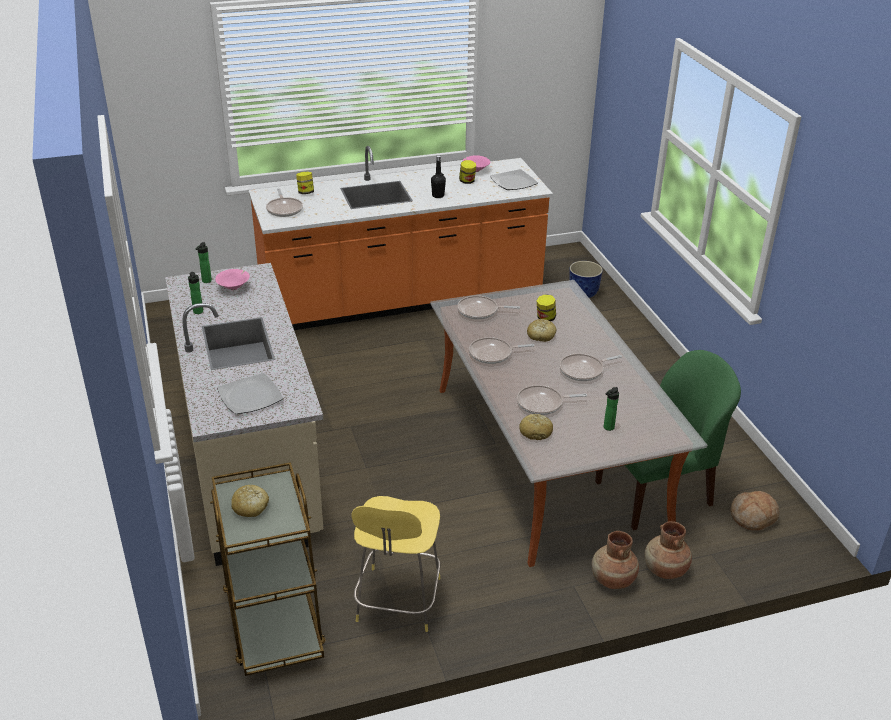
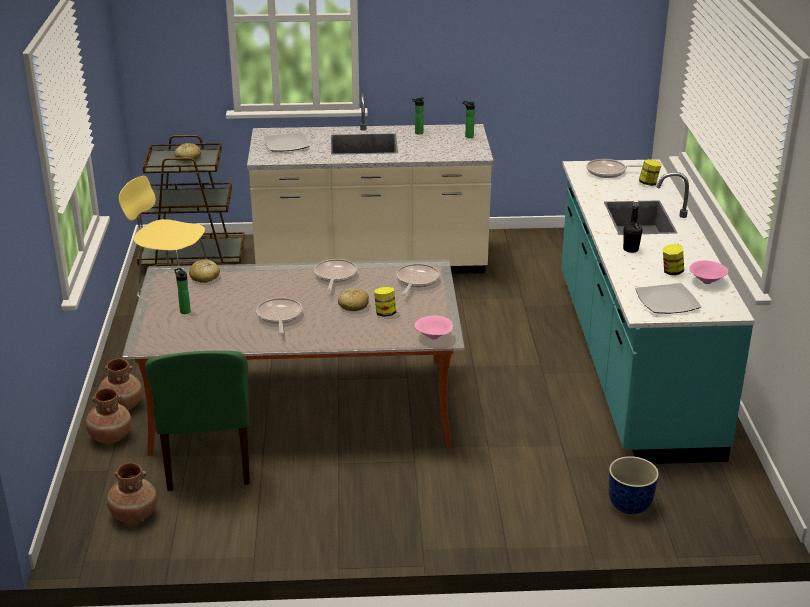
camera: 105 degrees right, 5 degrees down
pink bowl [215,269,250,291] -> pink bowl moved to [415,316,453,339]
orange counter [248,146,553,330] -> turquoise counter [561,159,755,464]
frying pan [517,385,587,415] -> none
bread [730,491,779,530] -> brown vase [107,463,157,523]

